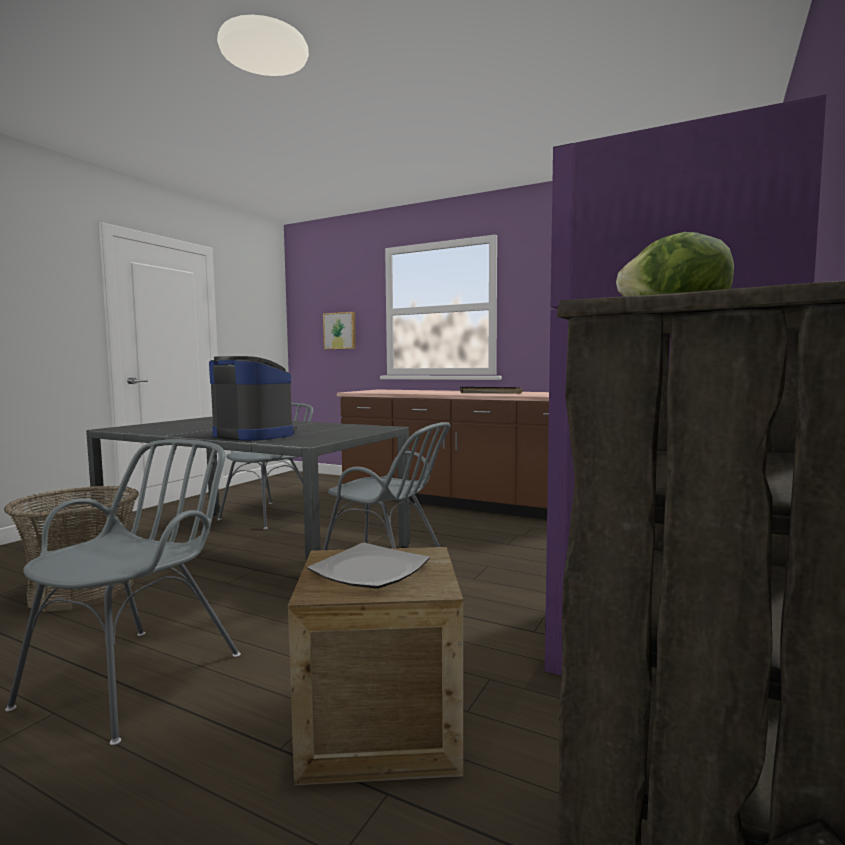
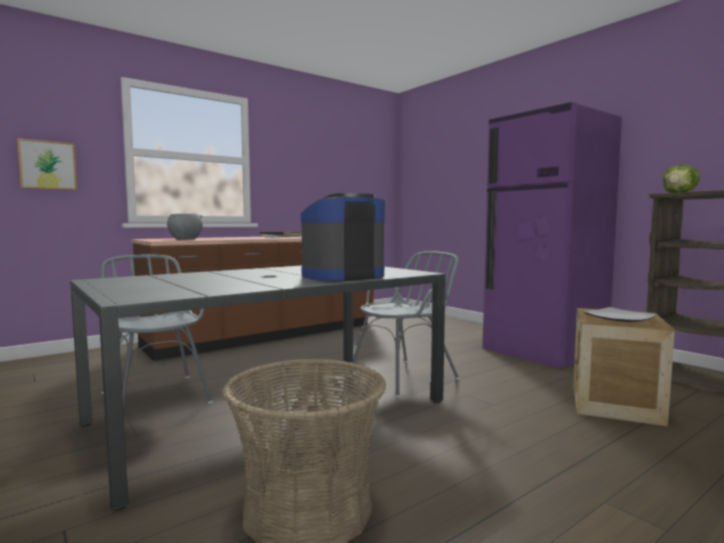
camera: 65 degrees left, 0 degrees up
grey chair [5,439,241,745] -> none
none -> grey bowl [167,214,203,240]

